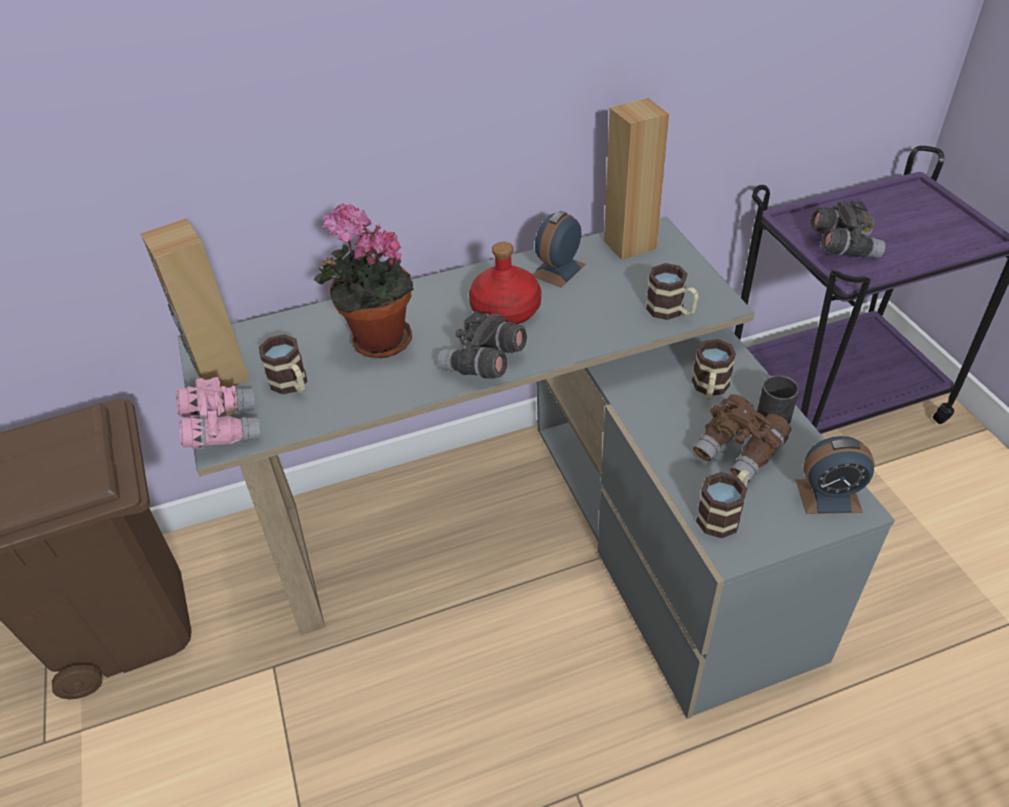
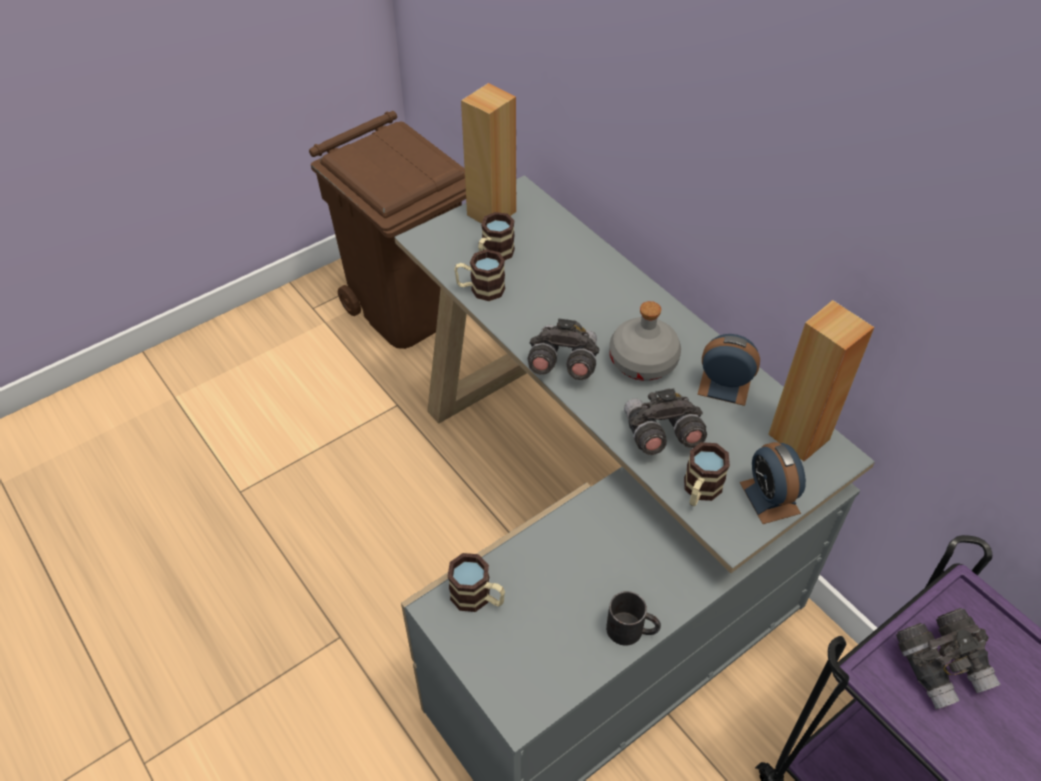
camera: 70 degrees right, 5 degrees up
pink binoculars [176,377,260,449] -> none
potted plant [314,204,414,358] -> none
red bottle [469,242,541,325] -> grey bottle [609,301,681,381]
mug [692,339,736,400] -> mug moved to [454,249,505,301]
brown binoculars [693,394,791,483] -> none
alarm clock [796,436,875,514] -> alarm clock moved to [740,442,806,524]
none -> grey binoculars [624,389,707,455]

